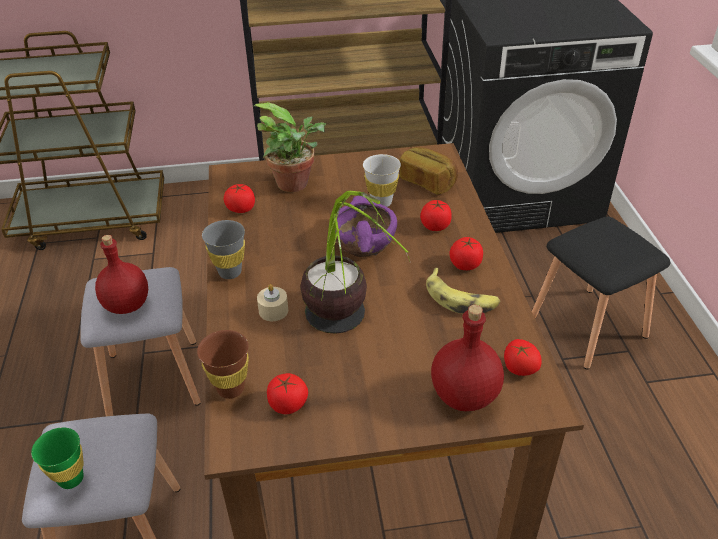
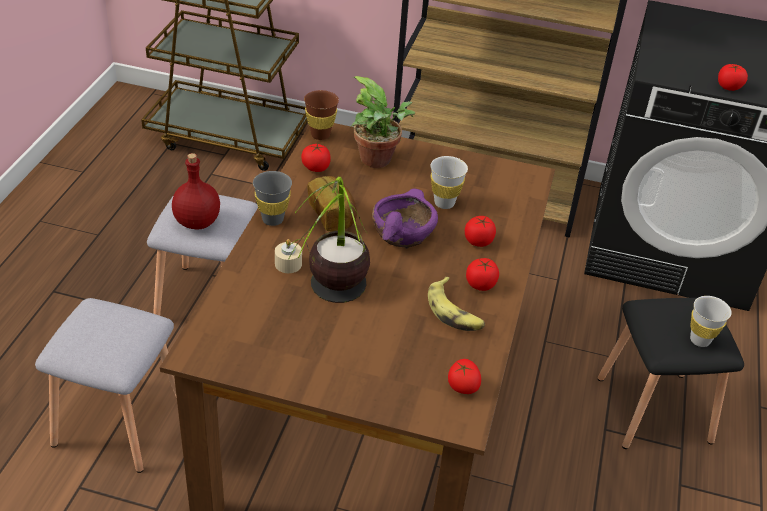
camera: 20 degrees right, 0 degrees up
green cup [31,428,84,489] -> none
brown cup [197,330,249,399] -> brown cup moved to [304,90,339,140]
tomato [267,373,308,414] -> tomato moved to [718,64,748,91]
bread [399,147,458,195] -> bread moved to [307,176,357,232]
red bottle [431,305,504,411] -> none
none -> white cup [690,296,732,347]

